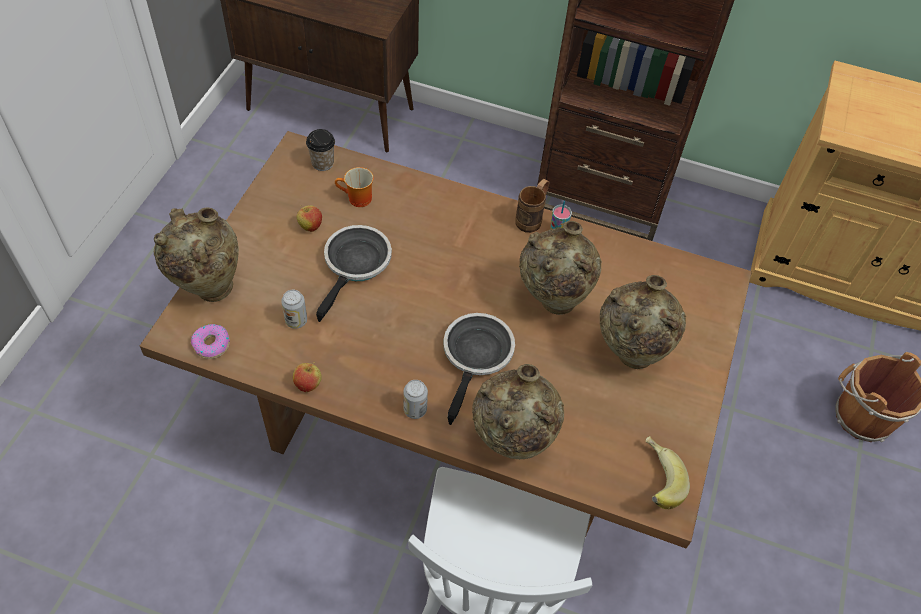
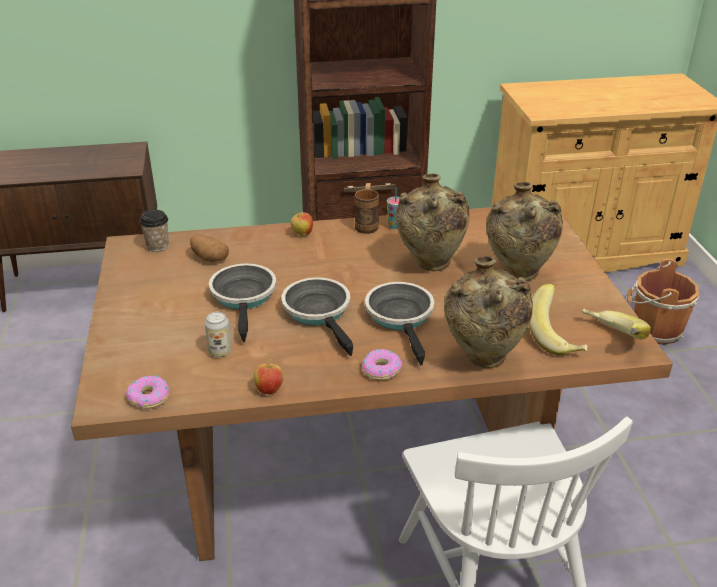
camera: 25 degrees left, 20 degrees down
beige vase [154,207,239,302] -> none
apple [297,205,322,232] -> apple moved to [291,212,313,236]
mug [335,167,374,207] -> potato [190,234,229,262]
can [403,380,428,419] -> donut [362,349,402,380]
none -> frying pan [281,277,353,356]
none -> banana [529,284,587,355]

